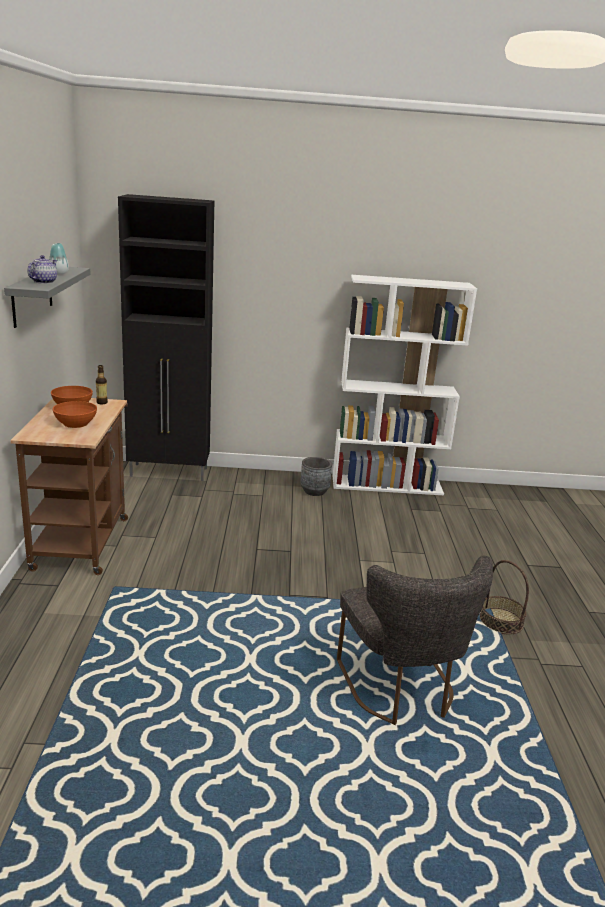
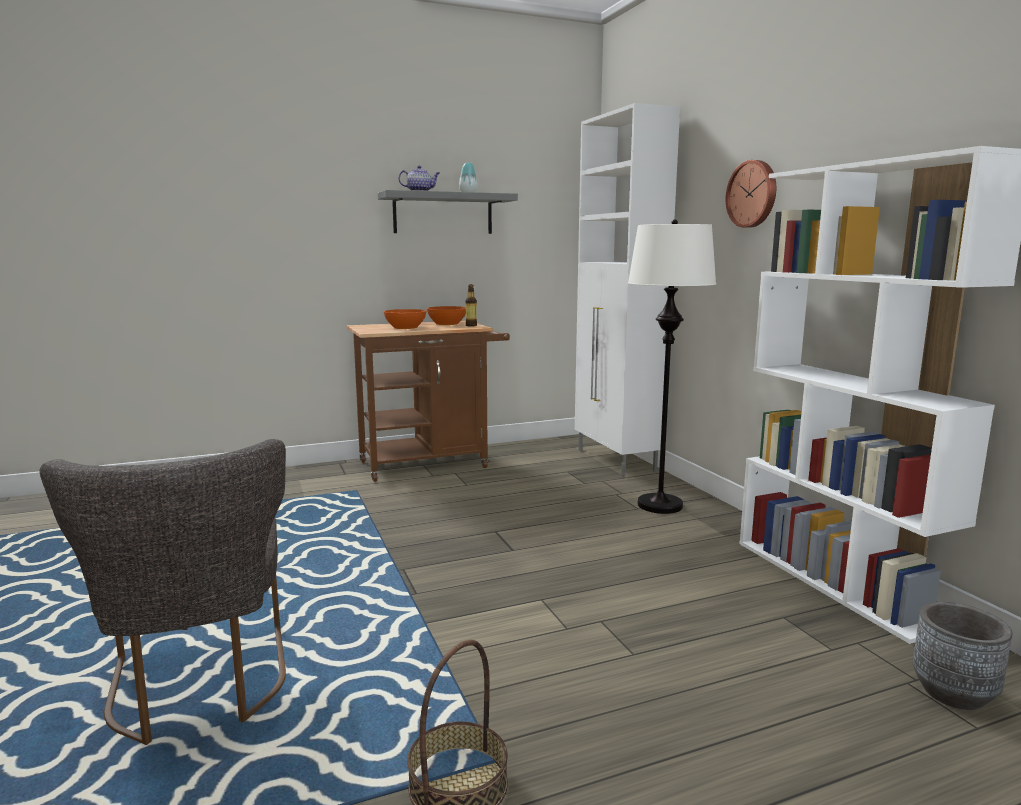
camera: 70 degrees right, 10 degrees down
black cabinet [118,194,214,481] -> white cabinet [575,103,680,476]
grey planter [300,457,332,496] -> grey planter moved to [913,602,1013,710]
grey chair [337,556,493,725] -> grey chair turned 75 degrees counterclockwise [40,439,286,745]
none -> white floor lamp [628,219,716,514]
none -> wall clock [726,160,776,228]

